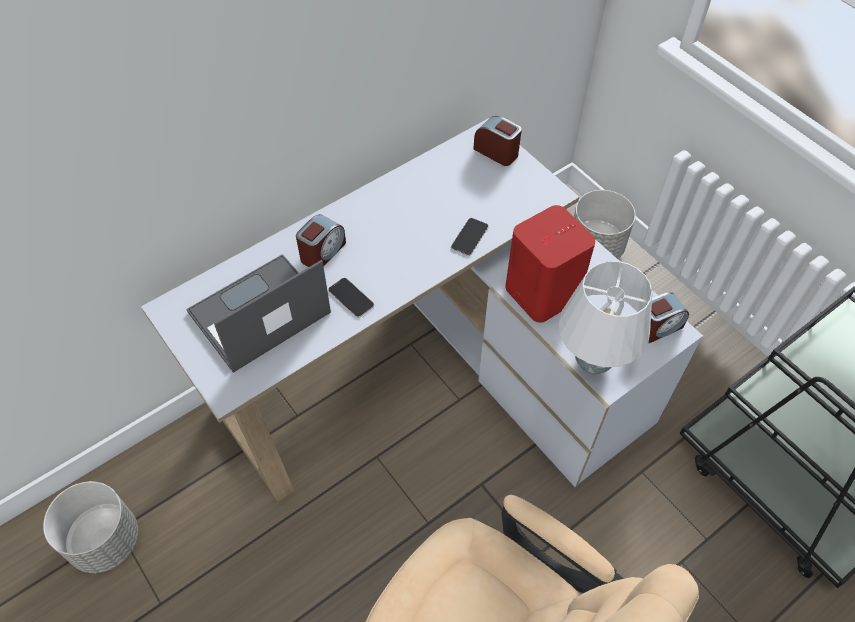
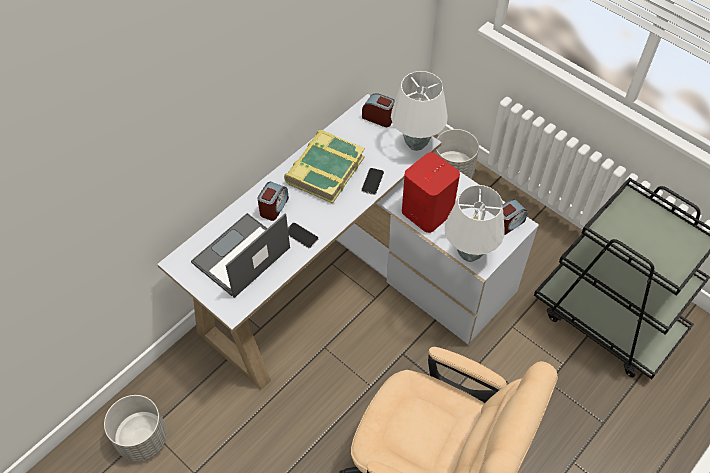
camera: 10 degrees left, 0 degrees up
none -> book [284,130,365,204]
none -> white table lamp [391,71,448,151]

